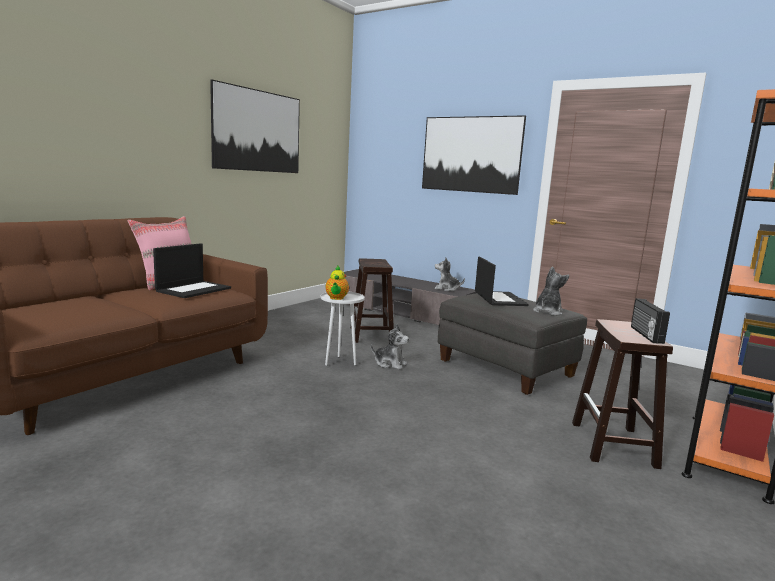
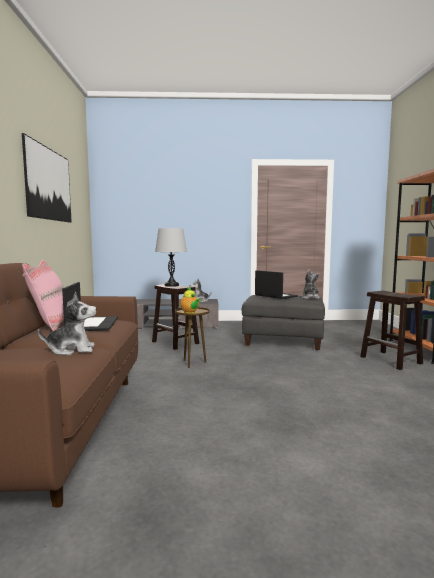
camera: 35 degrees left, 5 degrees down
white side table [321,292,365,366] -> brown side table [175,307,210,368]
plush toy [371,324,409,370] -> plush toy moved to [38,292,97,355]
picture [422,115,526,195] -> none
radio [631,298,670,344] -> none
none -> grey table lamp [155,228,187,287]

